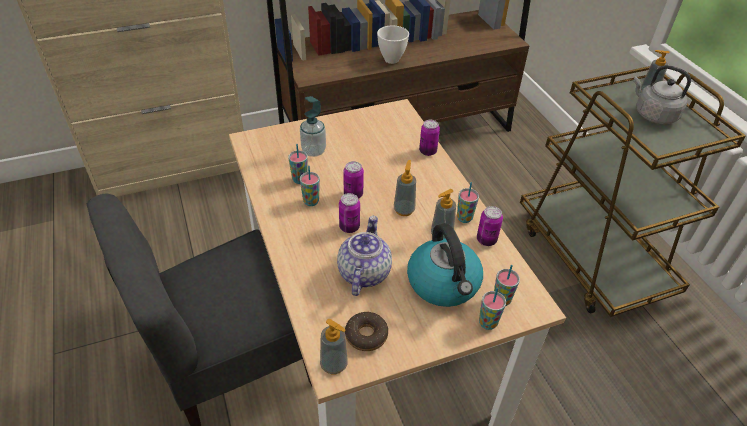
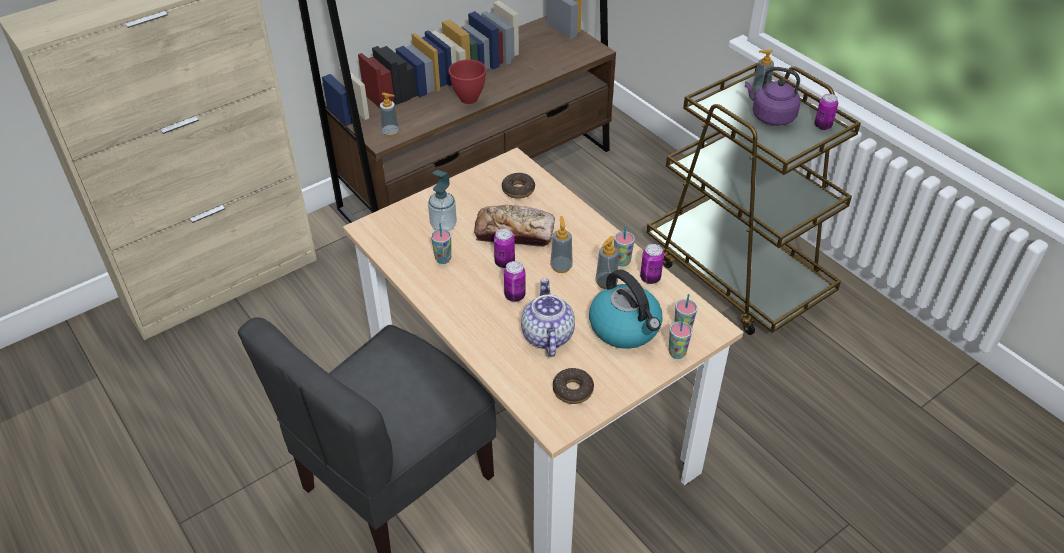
camera: 15 degrees left, 0 degrees up
cup [300,165,320,206] -> none
soap dispenser [320,319,348,374] -> soap dispenser moved to [380,92,399,137]
white bowl [377,26,409,64] -> red bowl [449,59,486,104]
can [419,120,440,156] -> can moved to [814,94,838,130]
grey kettle [633,65,691,124] -> purple kettle [745,67,801,126]
none -> bread [474,205,555,247]
none -> donut [502,172,535,199]

